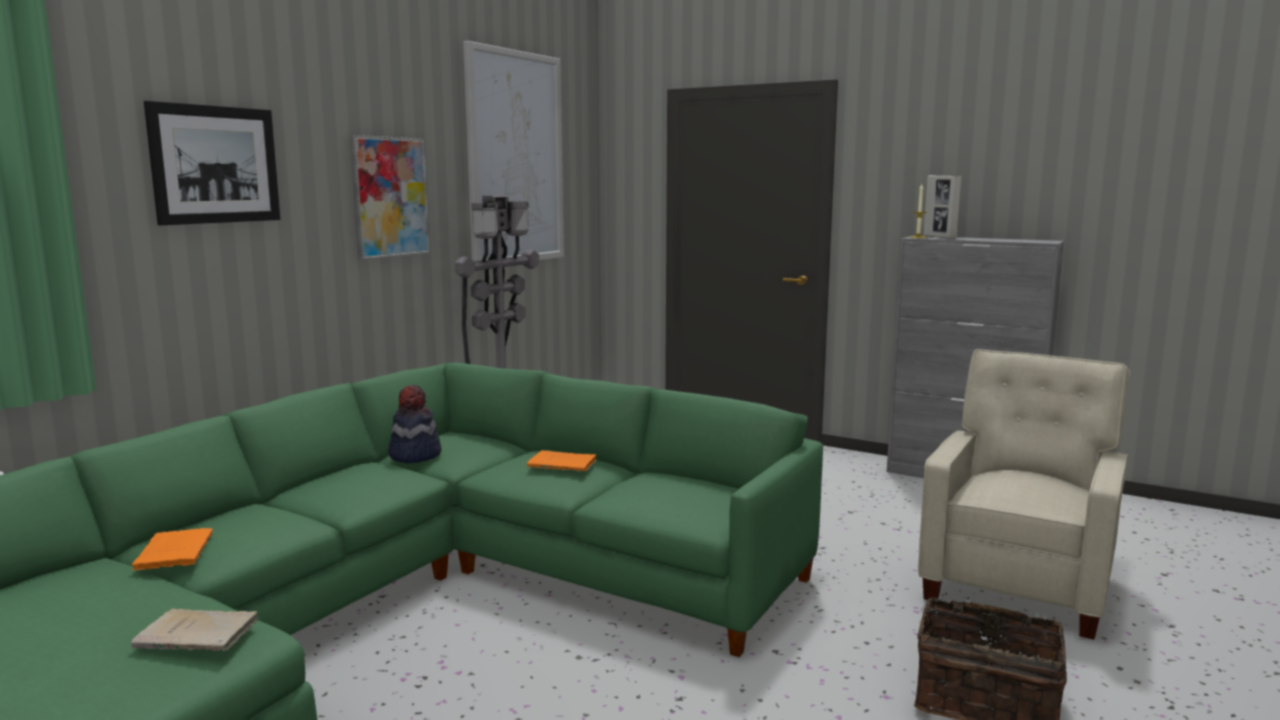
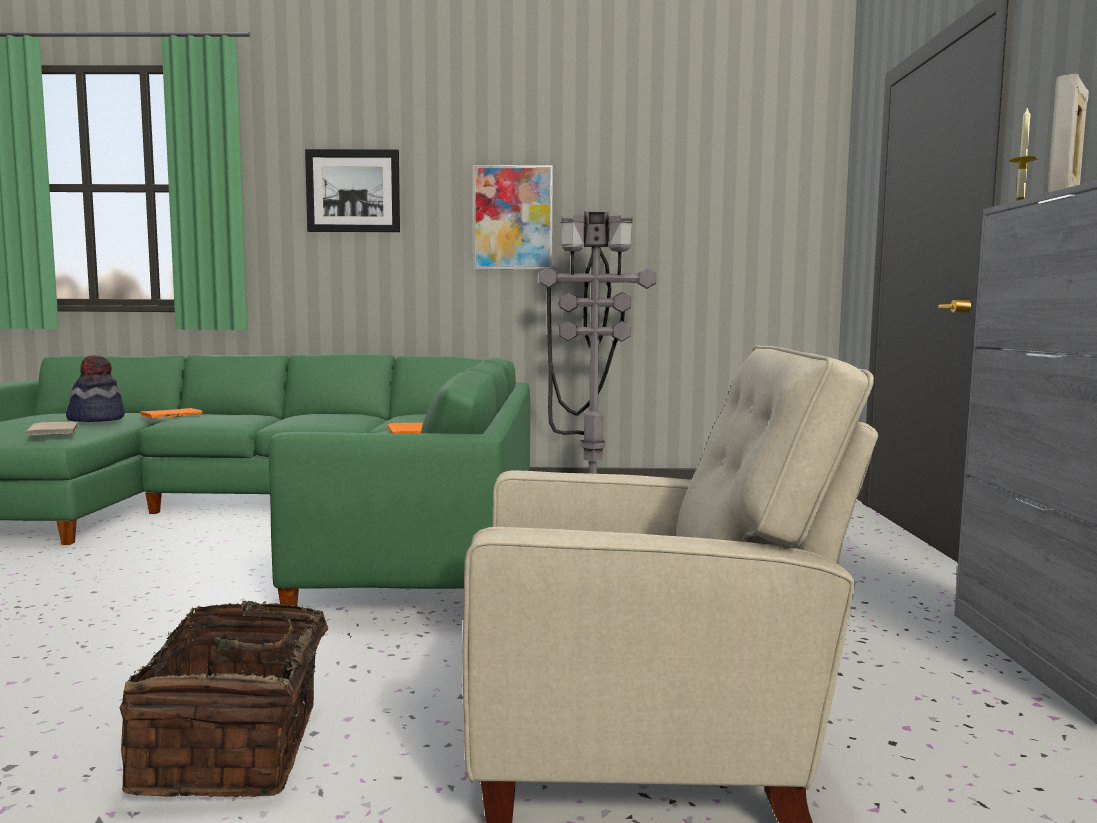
camera: 60 degrees right, 5 degrees down
hat [388,385,442,463] -> hat moved to [66,355,125,422]
picture [463,41,564,261] -> none

